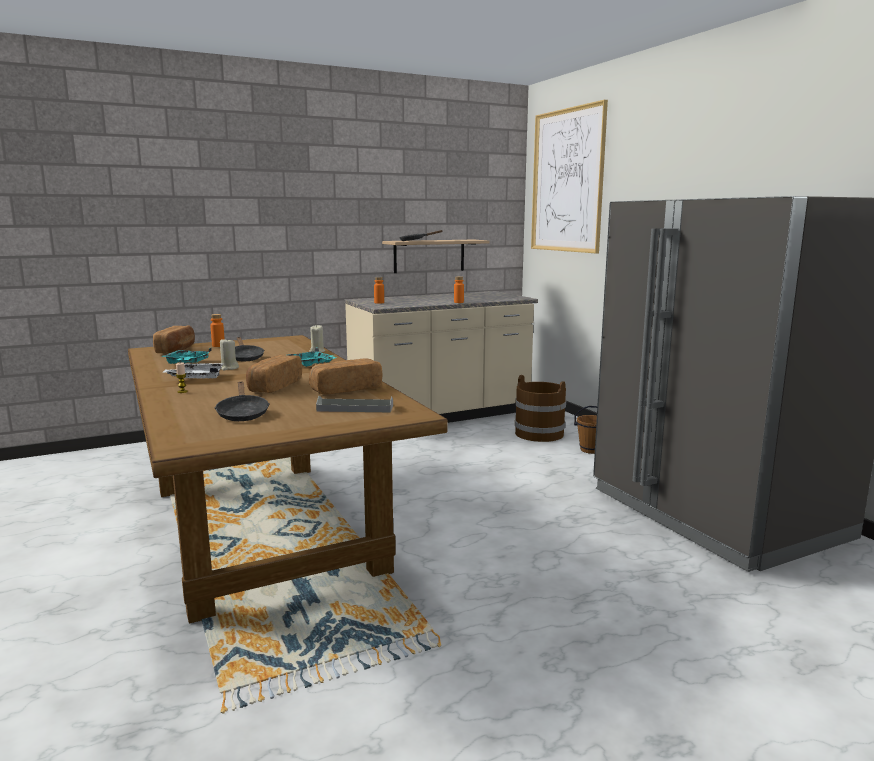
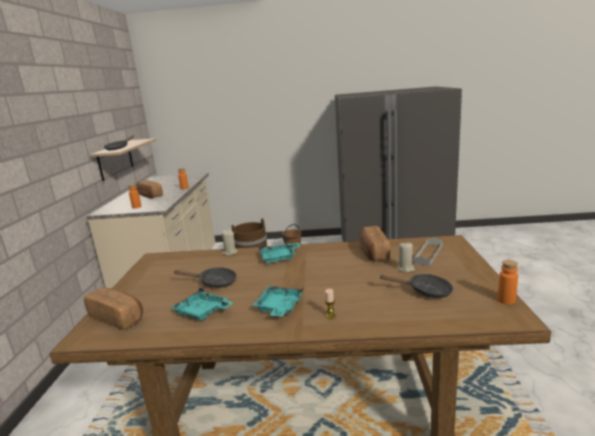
camera: 60 degrees left, 5 degrees up
white tray [163,363,224,379] -> turquoise tray [252,286,303,316]
orange bottle [210,314,225,347] -> orange bottle moved to [498,260,518,305]
beige candle [220,340,239,370] -> beige candle moved to [398,242,415,272]
bread [246,355,302,393] -> bread moved to [136,180,163,198]
picture [531,100,608,253] -> none

